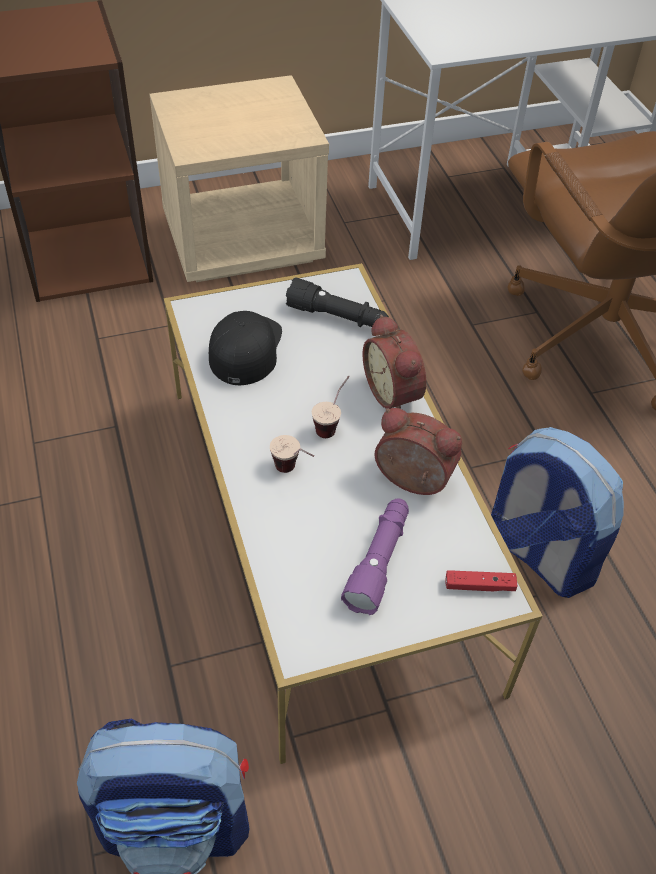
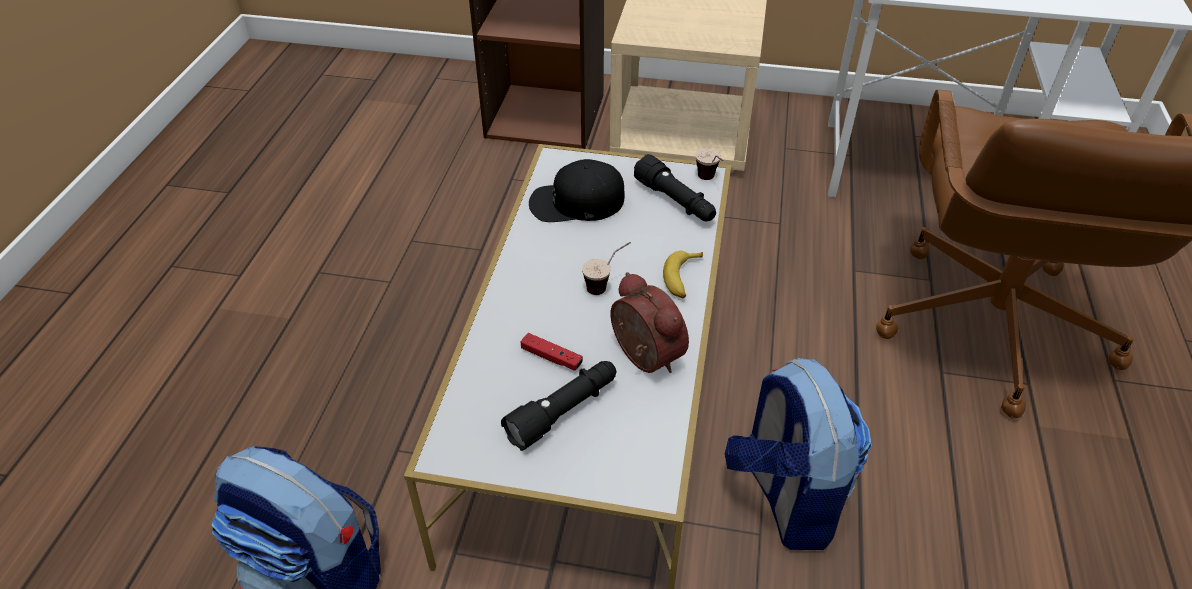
camera: 30 degrees right, 5 degrees down
black cap [209,311,282,385] -> black cap turned 135 degrees counterclockwise [529,159,625,222]
cup [270,435,314,473] -> cup moved to [696,149,724,180]
purple flashlight [341,498,409,615] -> black flashlight [501,361,616,451]
alarm clock [362,314,426,409] -> banana [663,251,703,298]
red game controller [445,570,517,591] -> red game controller moved to [521,333,583,371]

